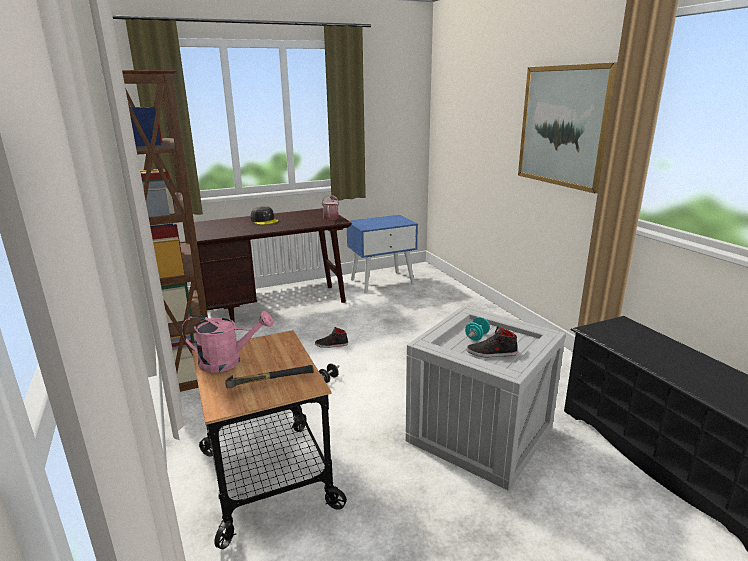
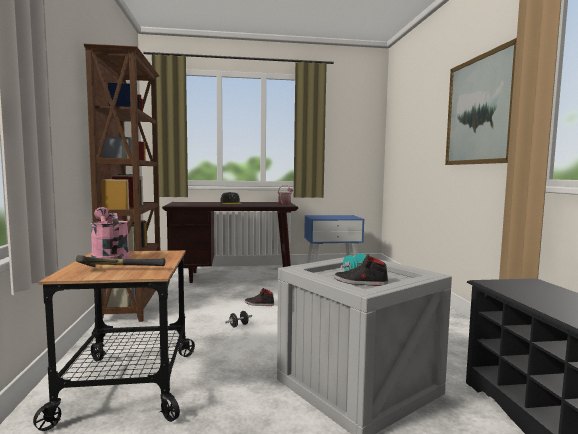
camera: 15 degrees right, 15 degrees down
pink watering can [182,311,273,373] -> pink watering can turned 135 degrees counterclockwise [91,207,130,259]

